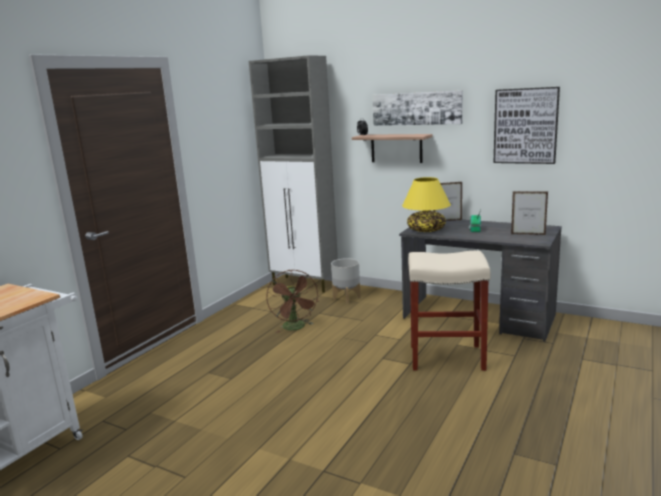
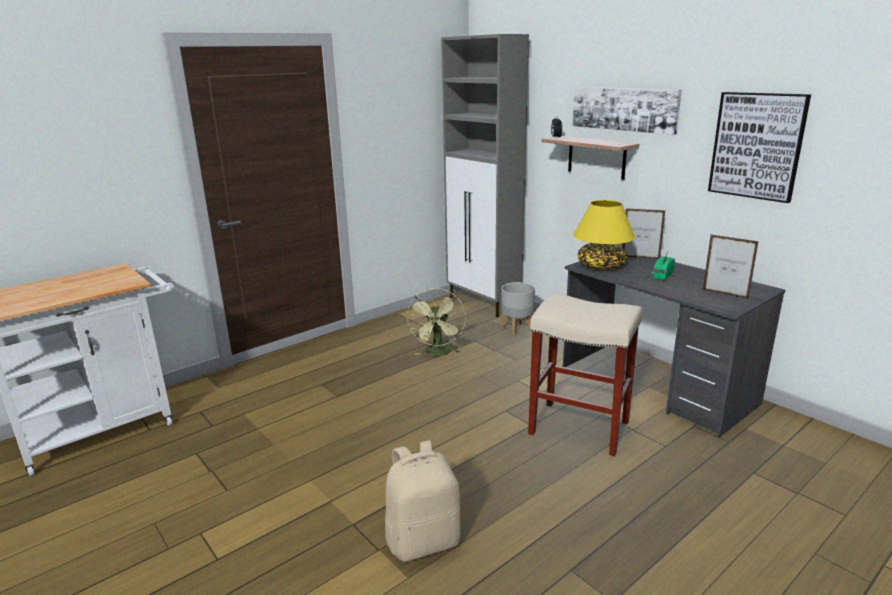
camera: 20 degrees right, 5 degrees up
brown fan [266,270,319,333] -> green fan [407,288,466,356]
none -> beige backpack [385,440,461,562]

